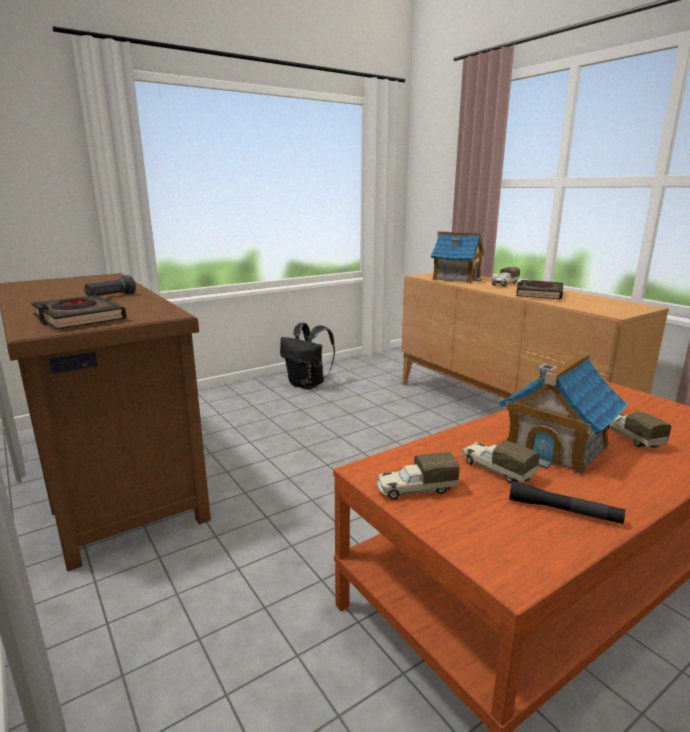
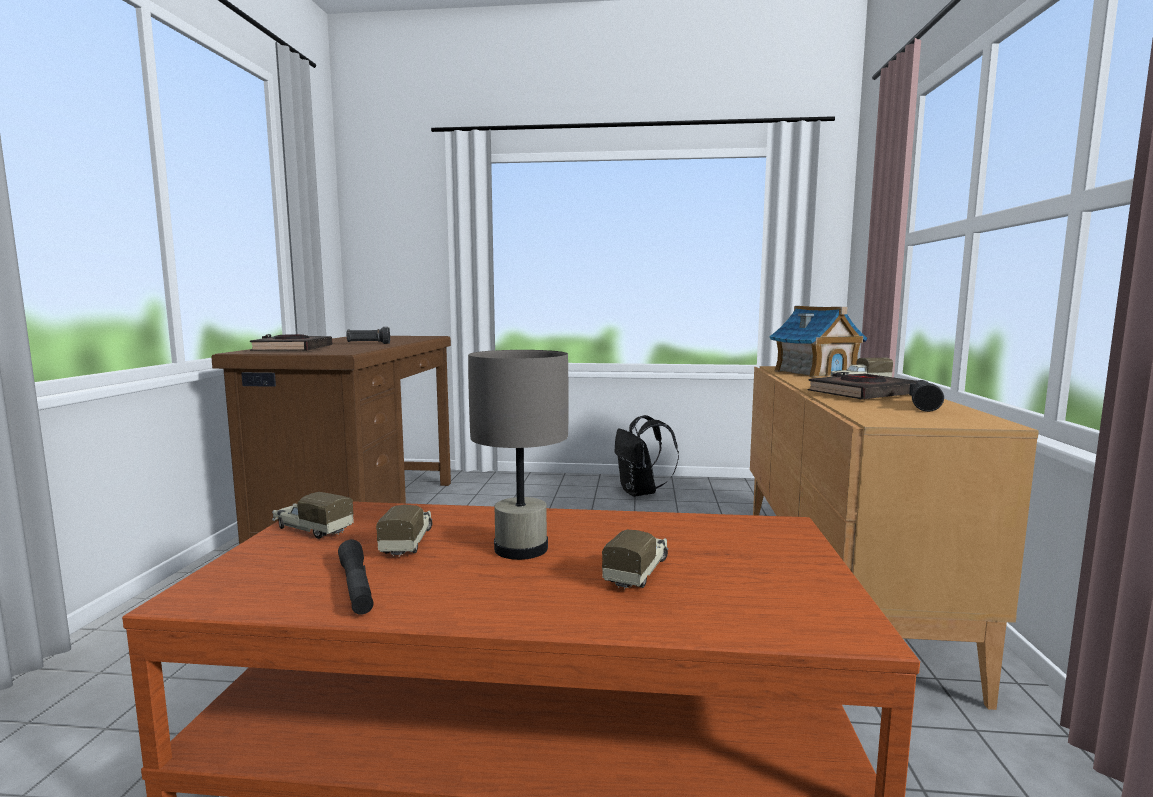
camera: 40 degrees right, 10 degrees down
toy house [499,352,628,475] -> grey table lamp [468,350,568,560]
none -> black flashlight [909,380,944,412]

